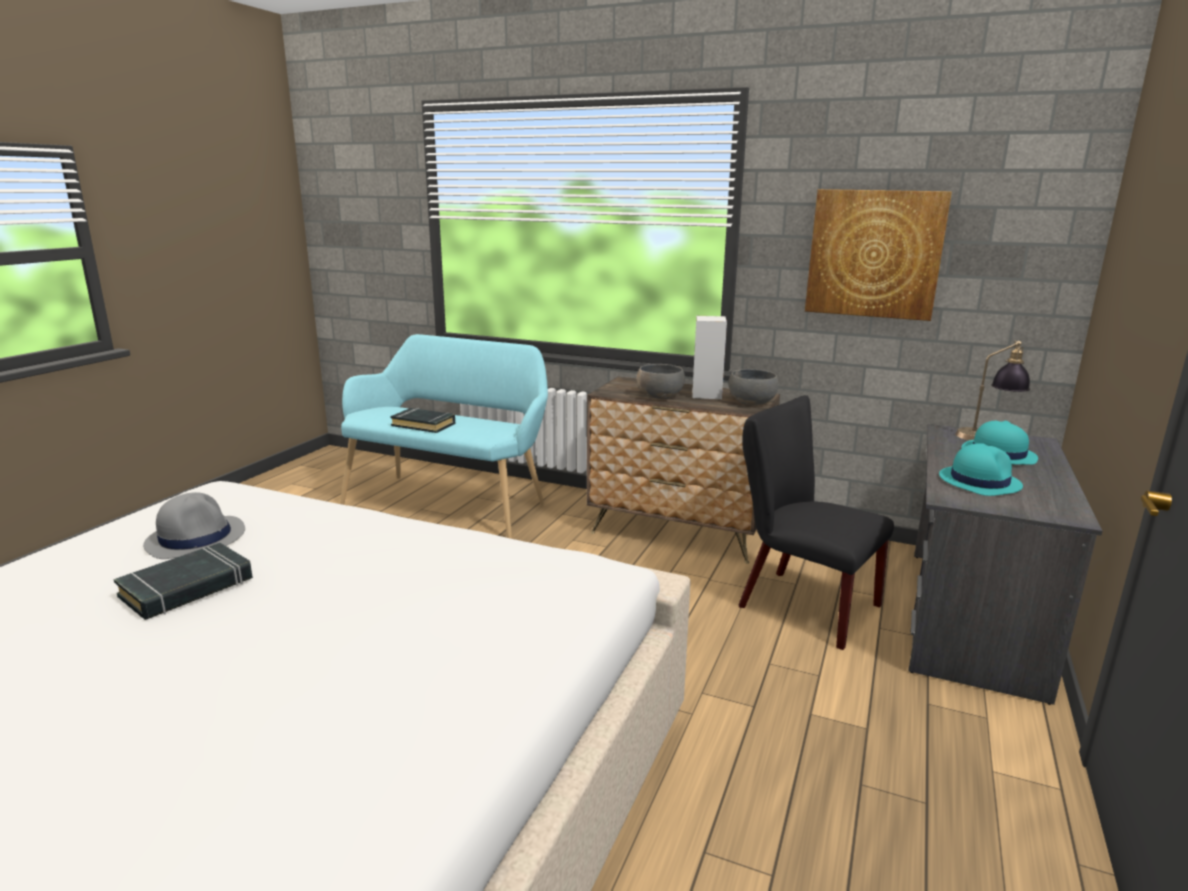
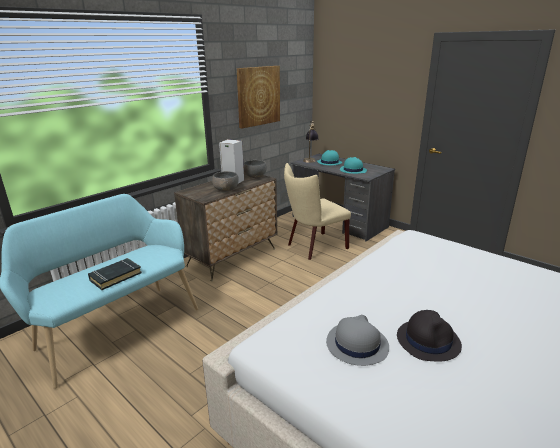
camera: 70 degrees left, 5 degrees up
black book [114,543,253,620] -> black hat [397,310,462,361]
black chair [739,395,894,650] -> beige chair [284,163,351,260]

